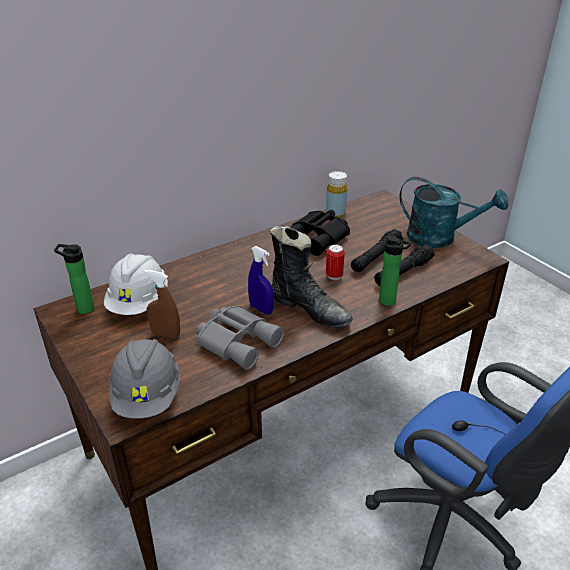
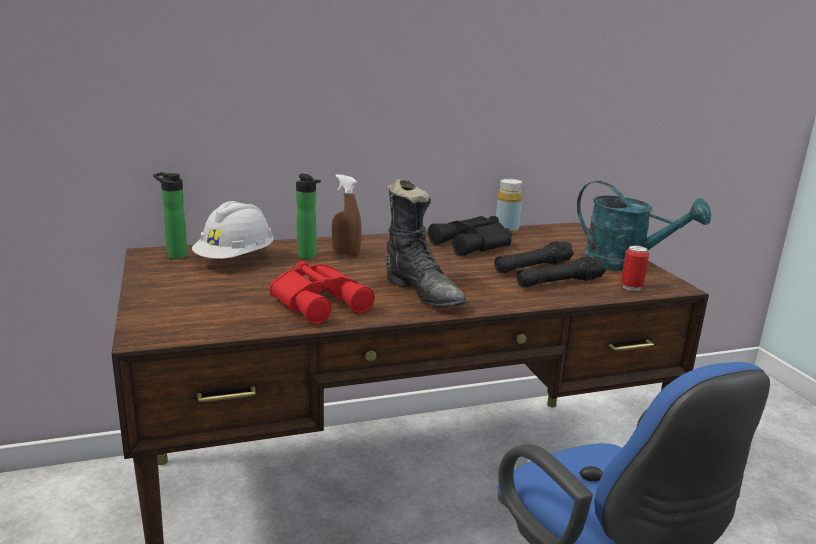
camera: 15 degrees right, 15 degrees down
grey hard hat [109,339,181,419] -> none
brown spray bottle [144,270,180,339] -> brown spray bottle moved to [332,174,362,257]
grey binoculars [196,306,284,370] -> red binoculars [270,261,375,324]
blue spray bottle [248,246,274,314] -> none
can [326,244,345,280] -> can moved to [621,245,649,291]
bottle [379,236,411,306] -> bottle moved to [296,174,321,259]

